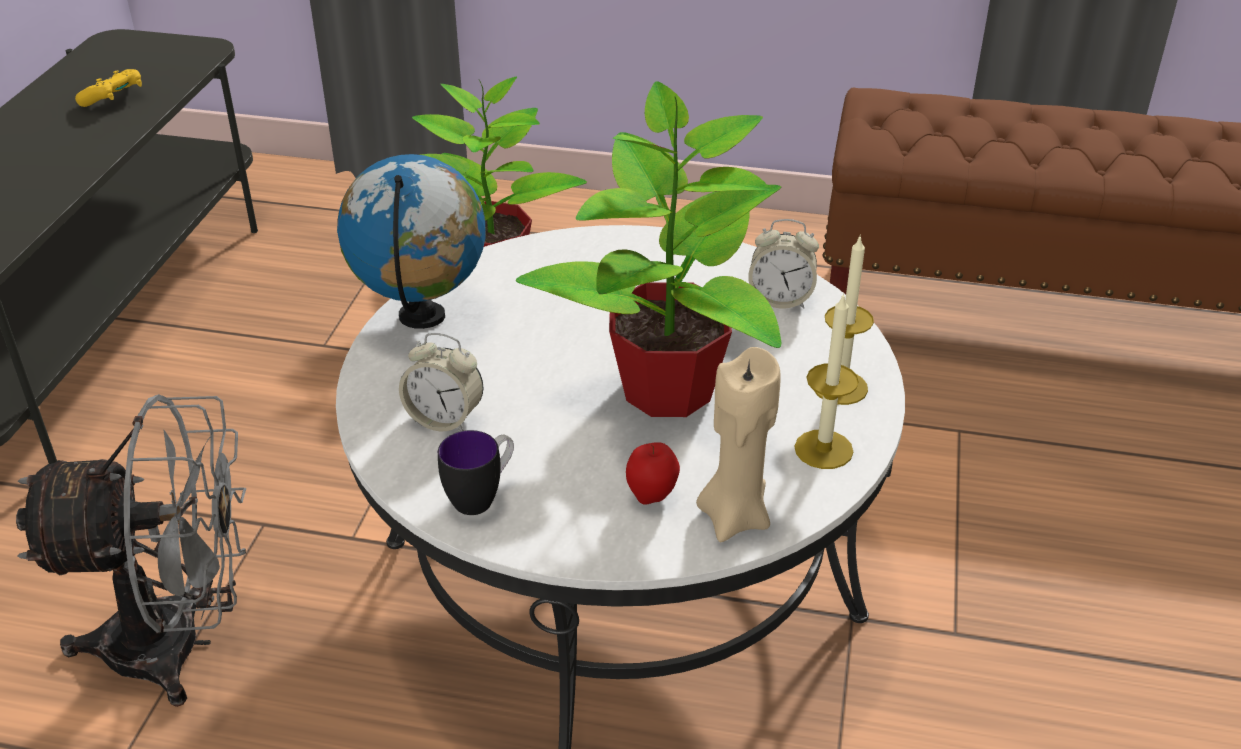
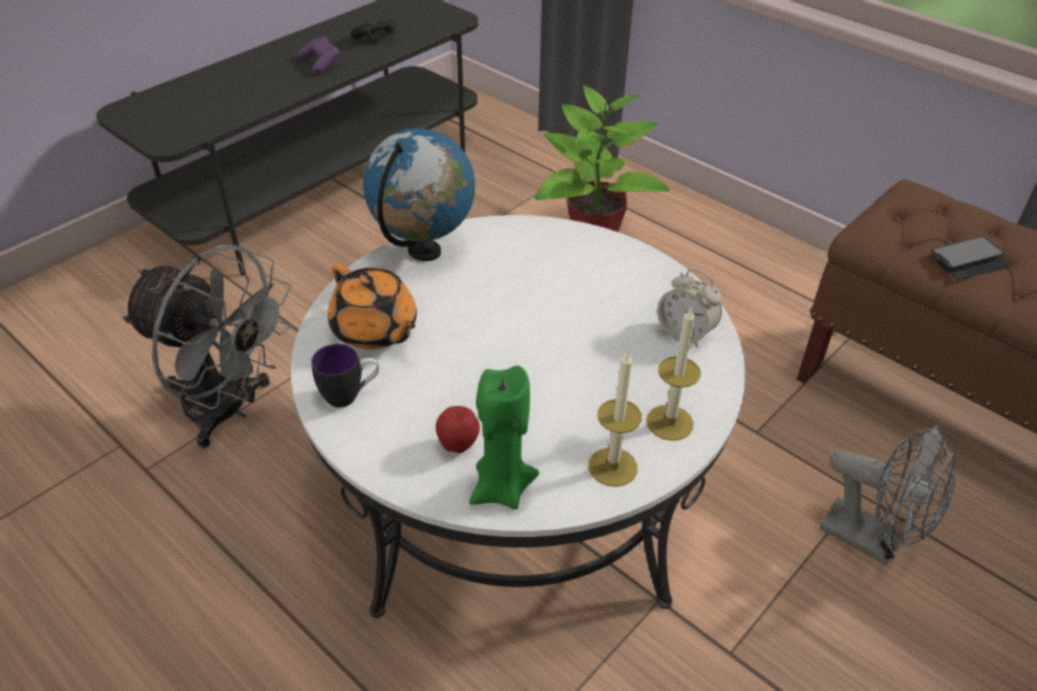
camera: 30 degrees right, 5 degrees up
yellow game controller [75,69,142,107] -> black game controller [351,19,396,39]
alarm clock [399,333,483,431] -> orange teapot [328,263,417,350]
potted plant [516,81,781,417] -> none
beige candle [696,347,781,542] -> green candle [469,366,539,510]
none -> purple game controller [298,36,340,74]
none -> grey fan [819,426,956,565]
none -> phone [931,236,1010,280]

